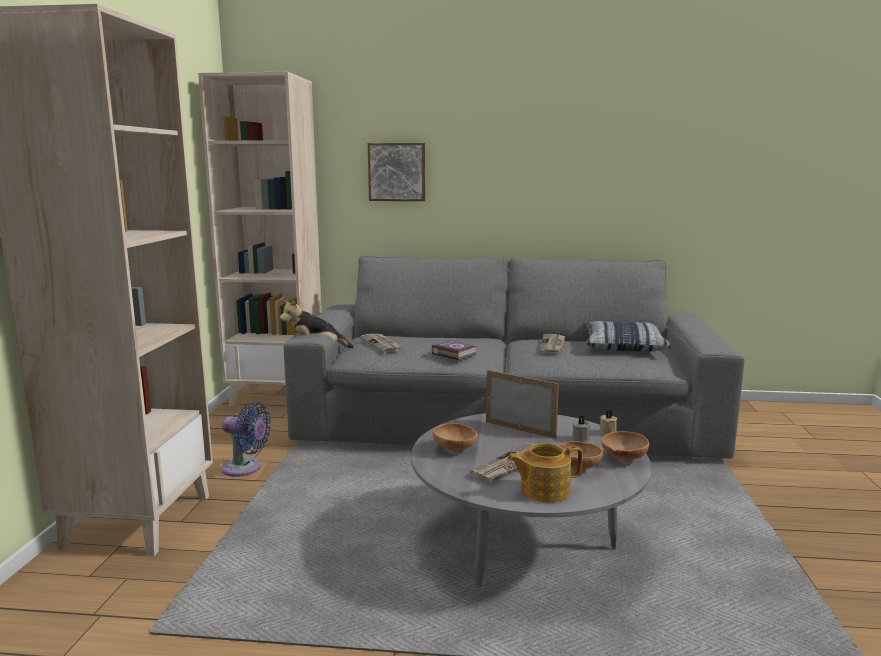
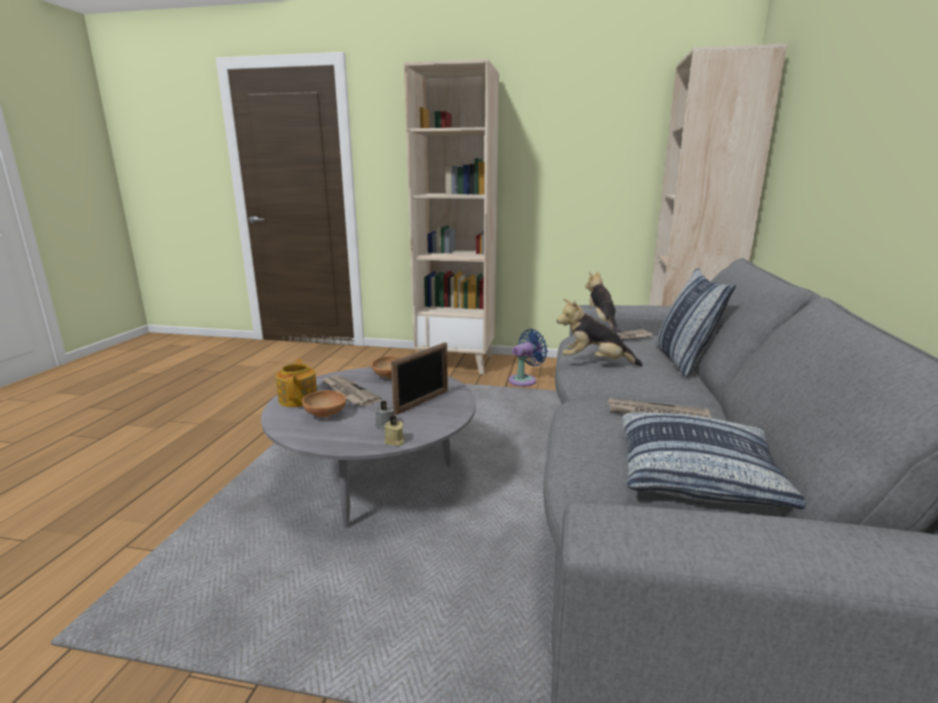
camera: 95 degrees right, 5 degrees up
blue fan [221,402,271,477] -> blue fan turned 150 degrees counterclockwise [509,329,548,386]
picture [368,143,425,201] -> none
book [431,341,477,360] -> plush toy [556,299,643,366]
brown bowl [601,431,649,462] -> none
none -> pillow [656,268,736,377]

